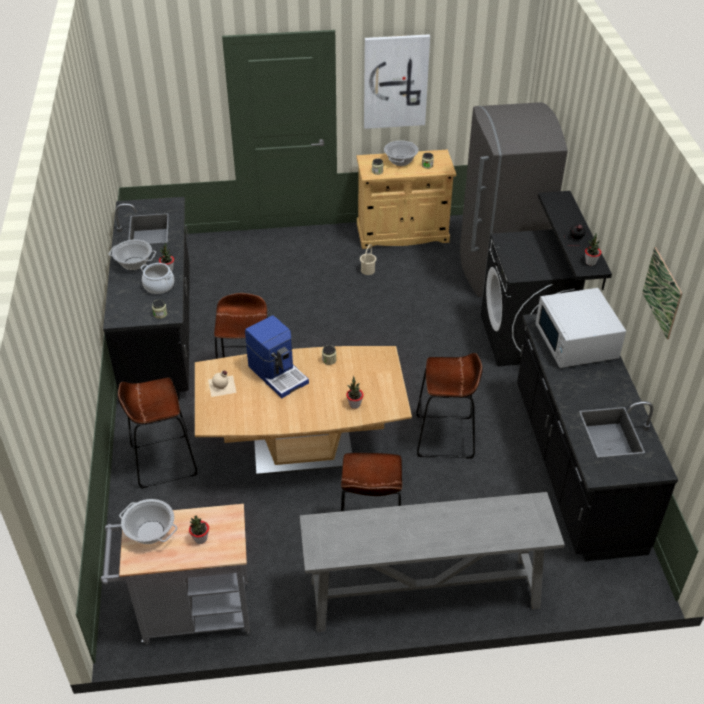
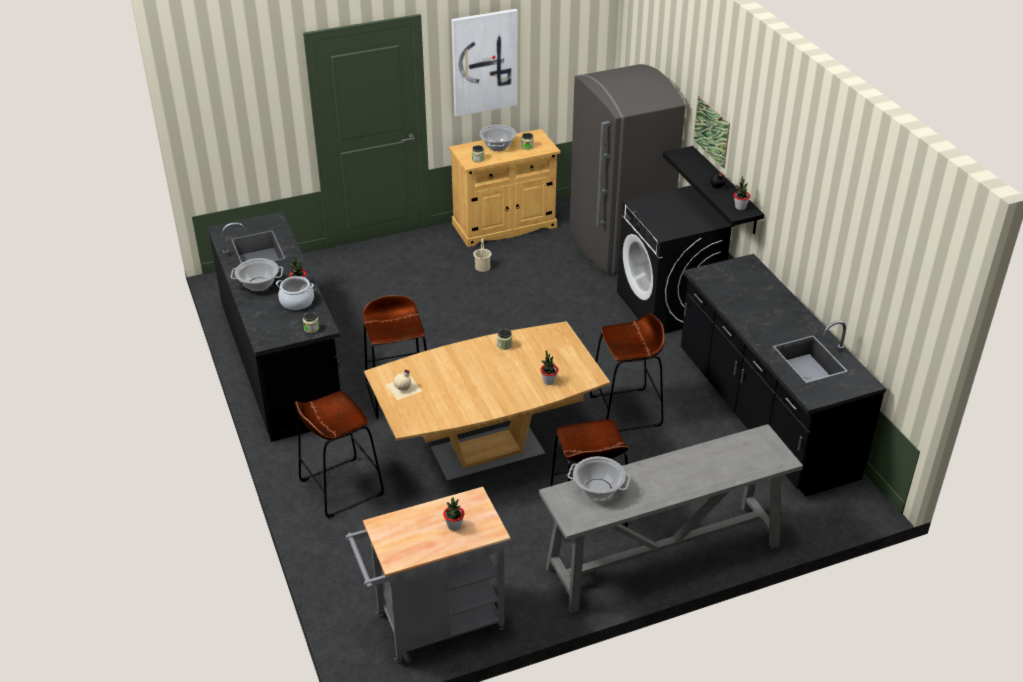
camera: 15 degrees left, 5 degrees down
cooking pot [119,499,177,544] -> cooking pot moved to [568,456,631,499]
coffee machine [245,315,309,398] -> none
white microwave [536,288,626,368] -> none
picture [642,247,682,339] -> picture moved to [694,96,730,168]

